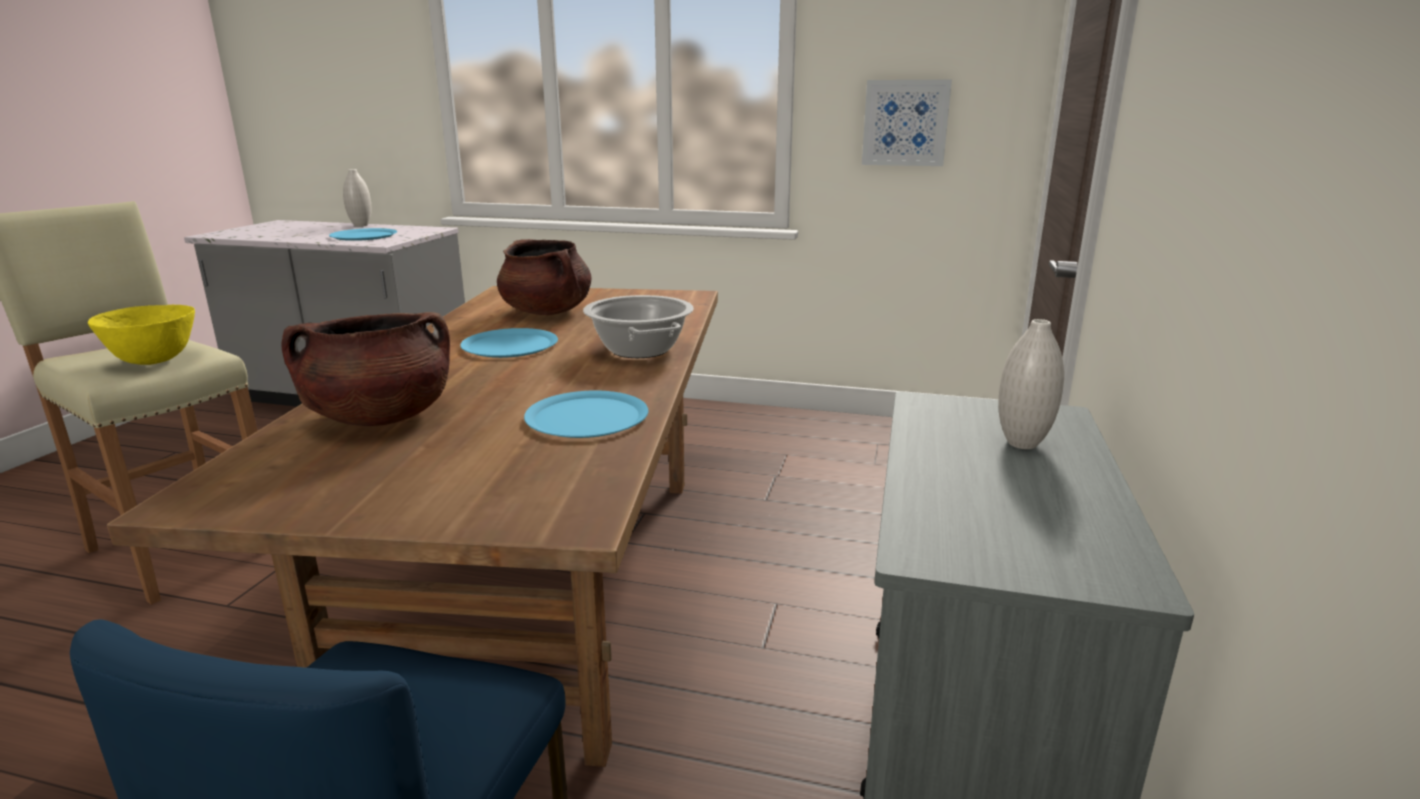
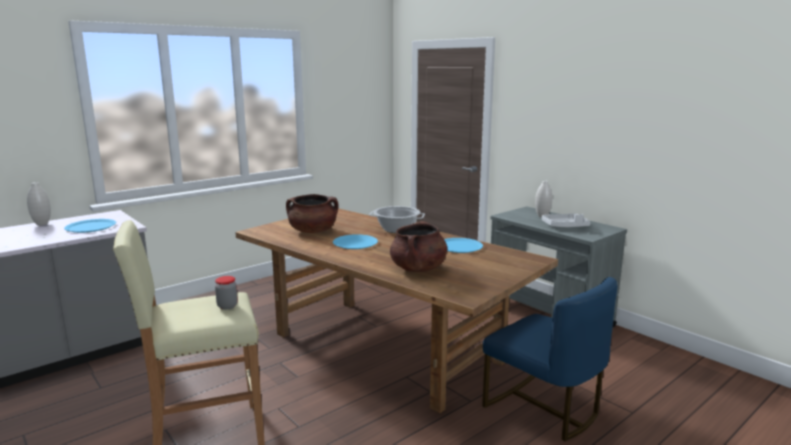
camera: 55 degrees left, 5 degrees down
yellow bowl [88,305,195,365] -> jar [215,276,238,310]
picture [862,80,952,166] -> none
none -> grey tray [541,213,590,227]

